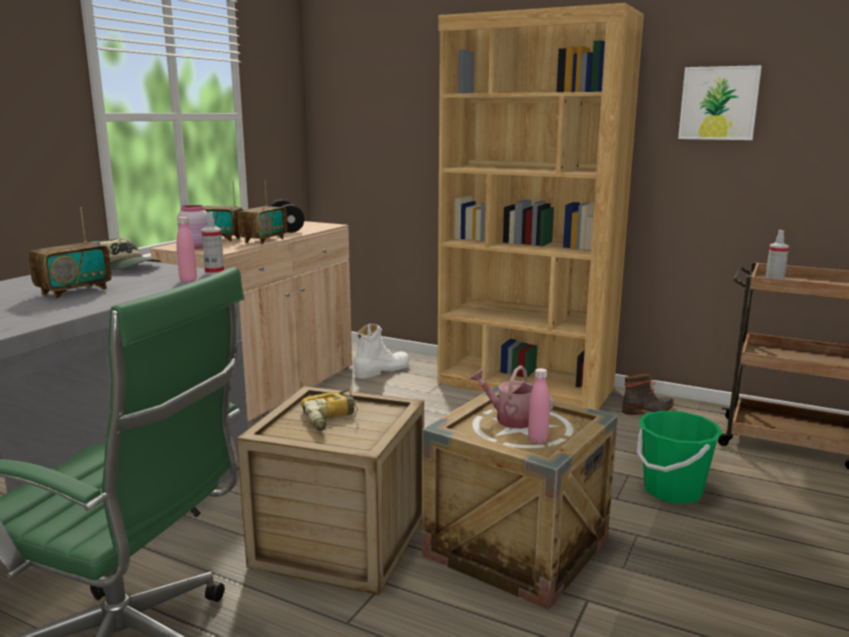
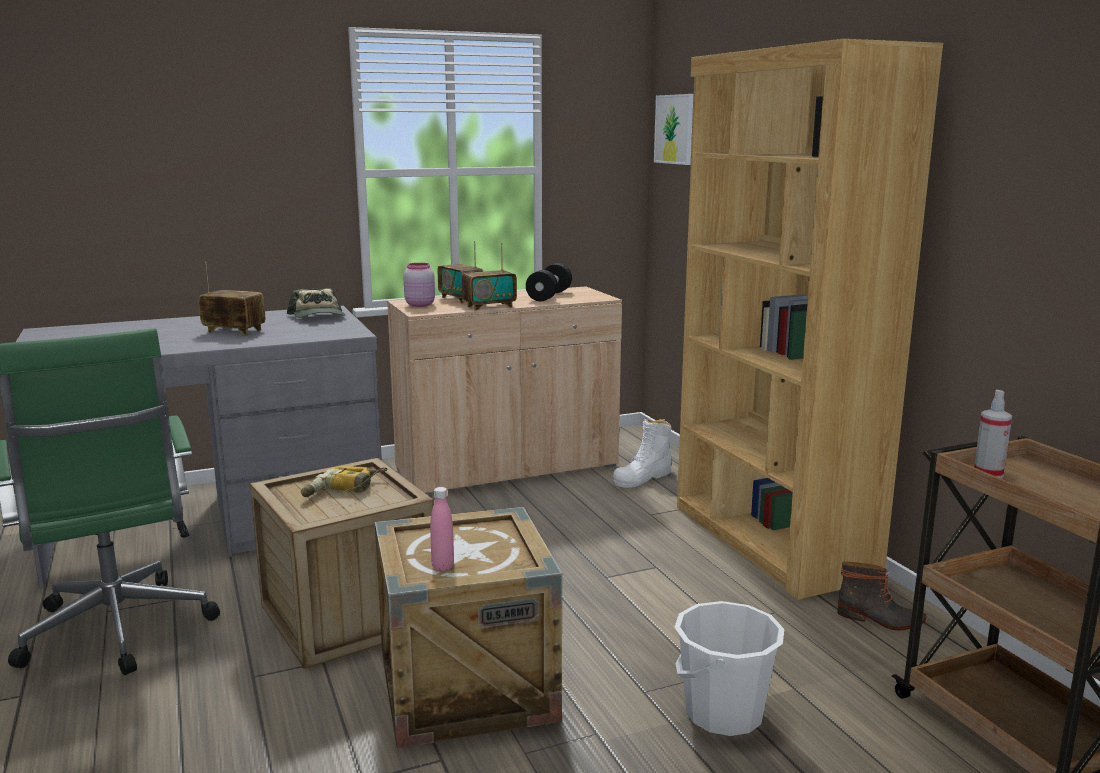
camera: 40 degrees right, 0 degrees up
radio [29,207,112,299] -> radio turned 150 degrees counterclockwise [199,262,265,335]
pink bottle [176,217,197,282] -> none
spray bottle [201,212,224,275] -> none
white boot [354,324,409,379] -> white boot turned 135 degrees clockwise [613,418,672,488]
watering can [470,365,554,429] -> none
green bucket [637,411,723,504] -> white bucket [675,601,784,736]
picture [678,65,762,140] -> picture moved to [654,94,693,165]

